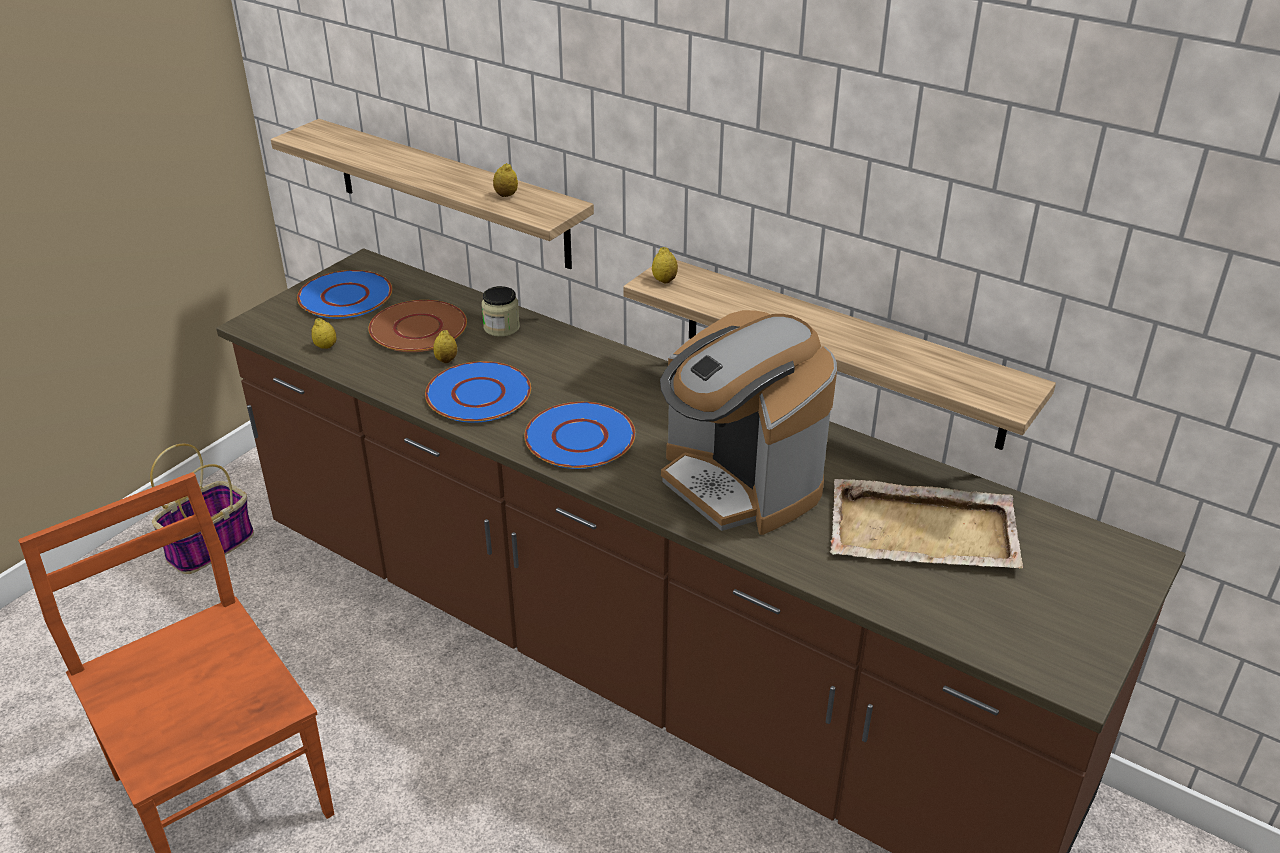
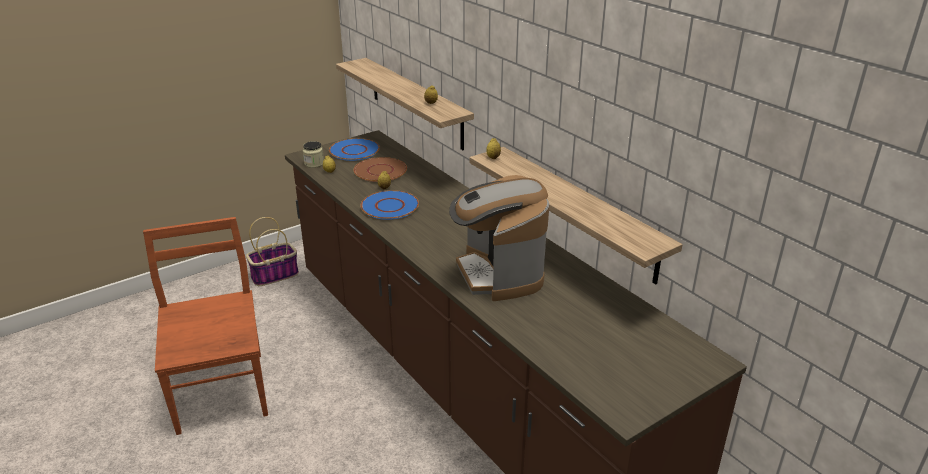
camera: 20 degrees right, 5 degrees down
jar [481,286,520,337] -> jar moved to [303,141,324,168]
blue plate [524,402,636,469] -> none
beige tray [830,479,1023,568] -> none

